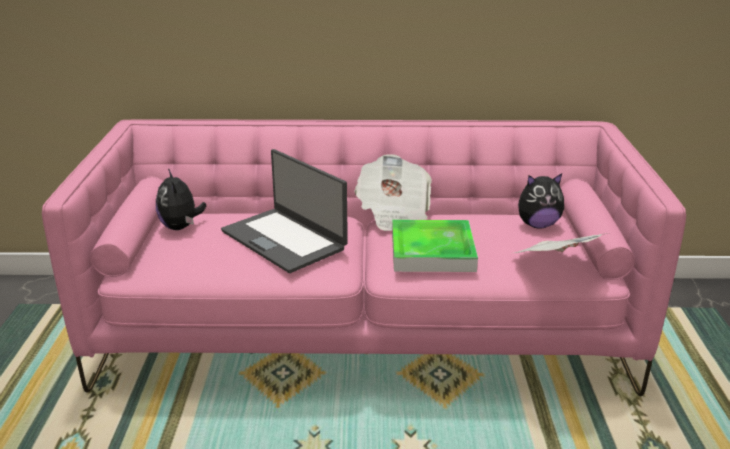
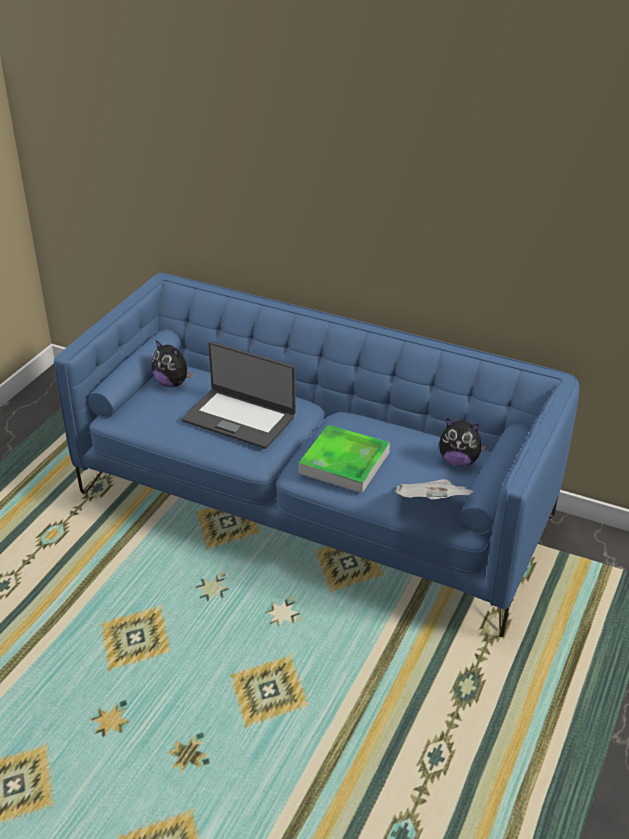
camera: 25 degrees right, 10 degrees up
pink sofa [42,119,686,396] -> blue sofa [54,273,579,637]
plush toy [156,169,206,230] -> plush toy turned 60 degrees counterclockwise [152,340,194,387]
laptop [221,149,348,273] -> laptop turned 45 degrees counterclockwise [182,342,296,449]
newspaper [354,154,432,231] -> none

